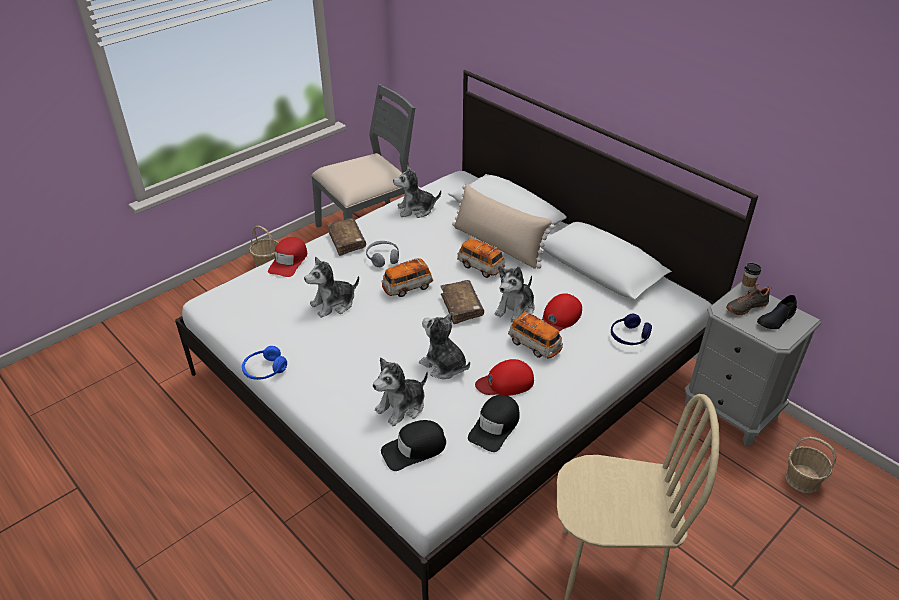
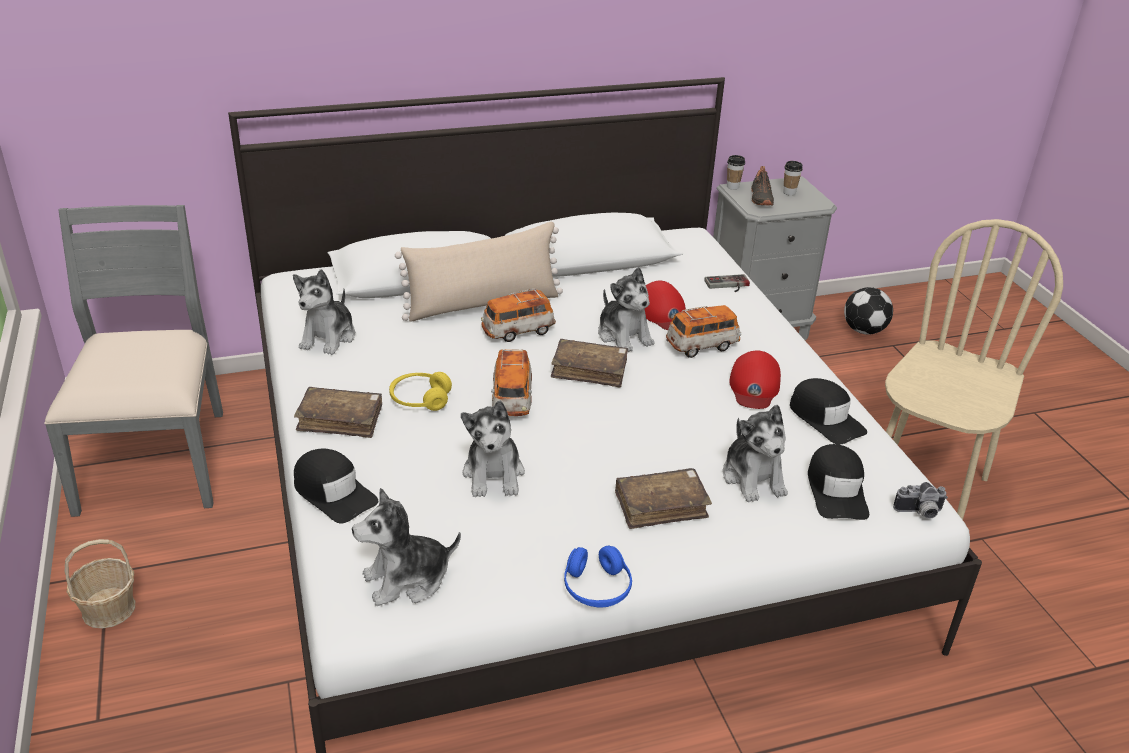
camera: 65 degrees left, 5 degrees down
red cap [268,237,307,277] -> black cap [294,449,378,524]
grey headphones [366,241,399,267] -> yellow headphones [389,372,452,411]
plush toy [419,312,470,379] -> plush toy moved to [352,488,461,606]
blue headphones [611,314,652,345] -> game controller [704,274,750,292]
black shoe [757,295,797,329] -> cup [783,161,803,196]
basket [785,436,837,493] -> football [844,287,893,335]
none -> brown book [615,468,712,529]
none -> camera [893,482,948,519]

